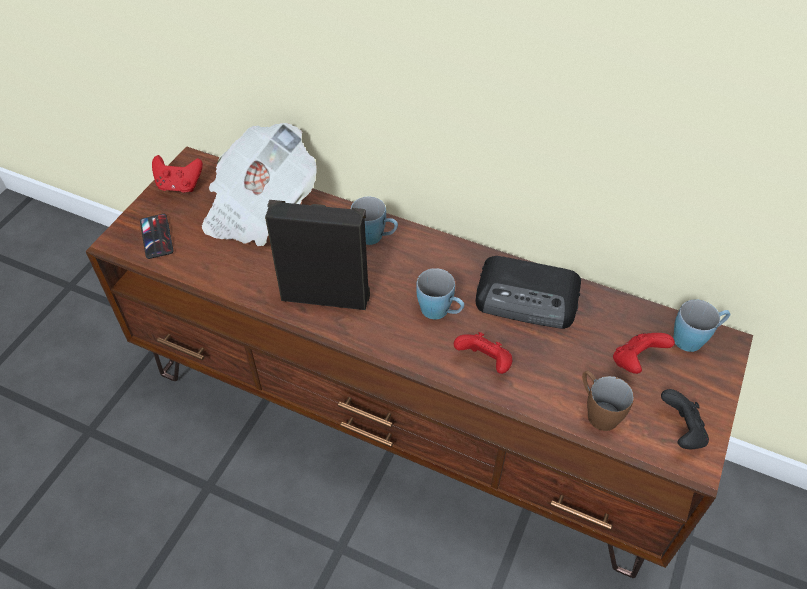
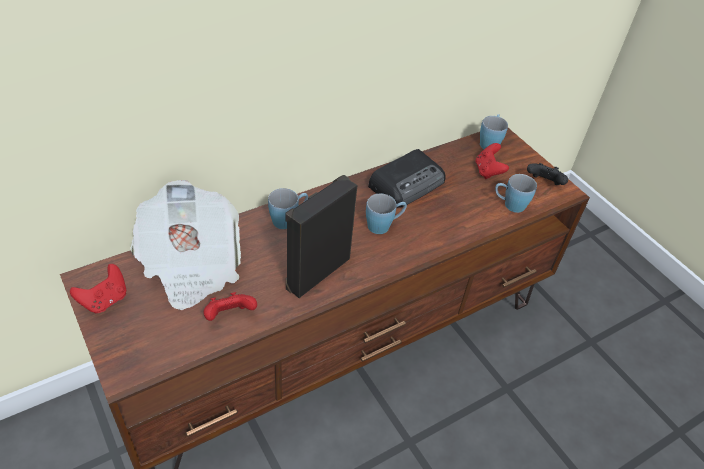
camera: 60 degrees left, 5 degrees down
phone [140,214,174,259] -> none
red game controller [454,332,512,374] -> red game controller moved to [204,292,257,321]
brown mug [582,370,634,431] -> blue mug [495,174,537,213]

